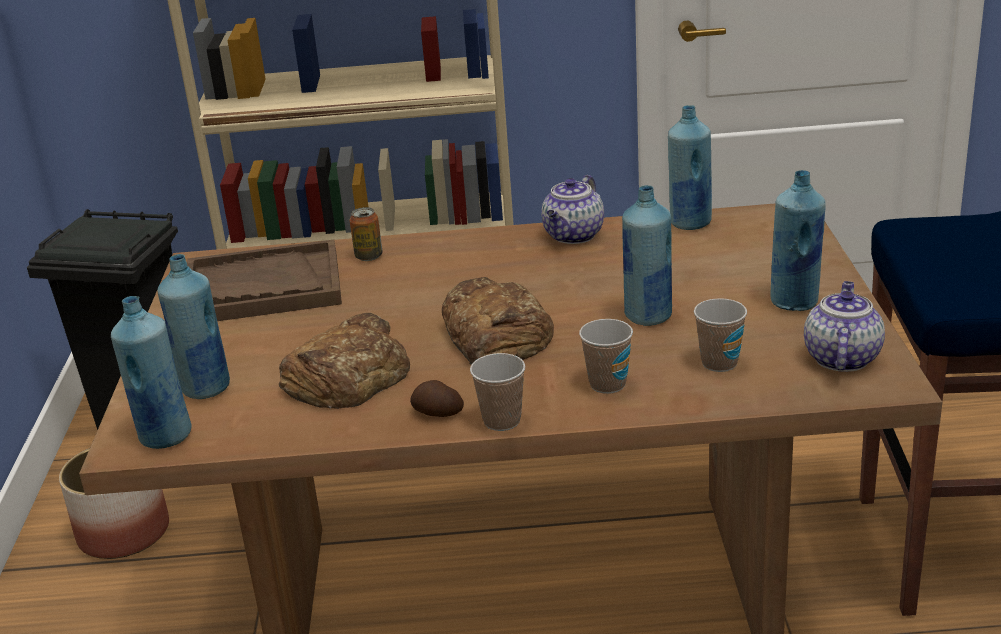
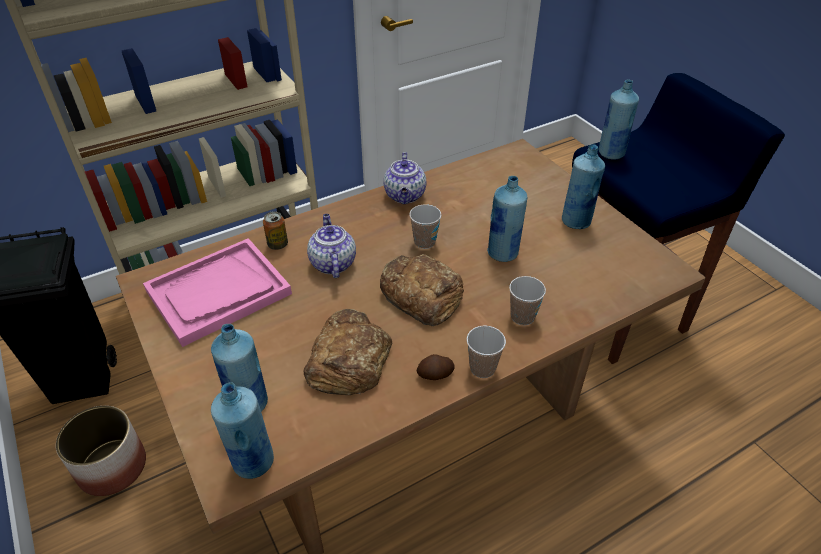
camera: 30 degrees left, 15 degrees up
brown tray [187,240,342,321] -> pink tray [143,238,292,347]
blue bottle [668,105,712,230] -> blue bottle moved to [599,80,639,160]
cup [694,298,747,372] -> cup moved to [409,204,441,249]
teapot [804,281,885,372] -> teapot moved to [307,214,356,278]

